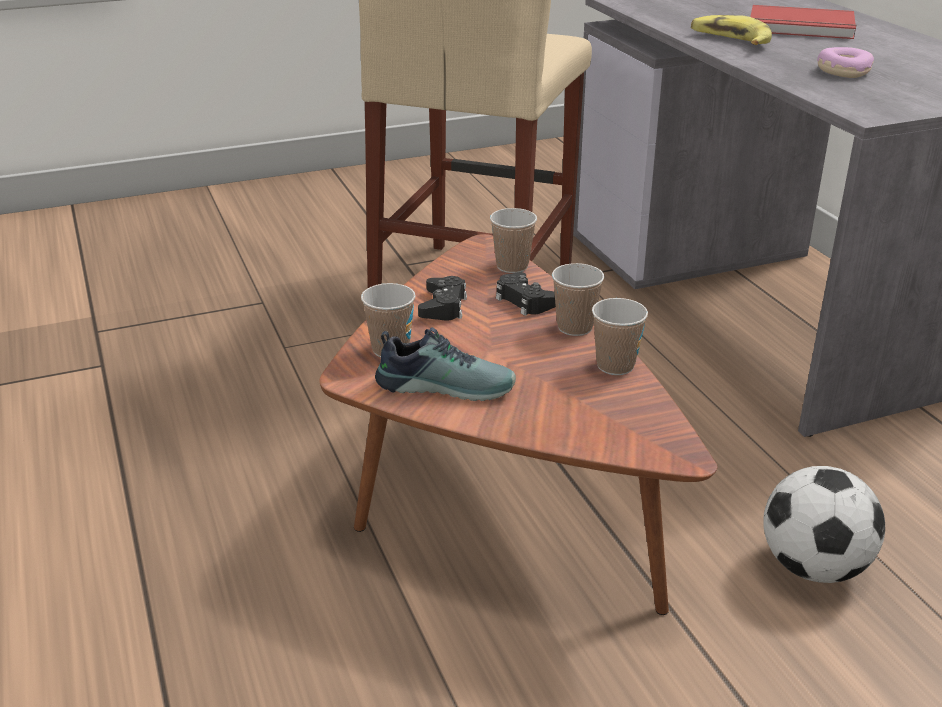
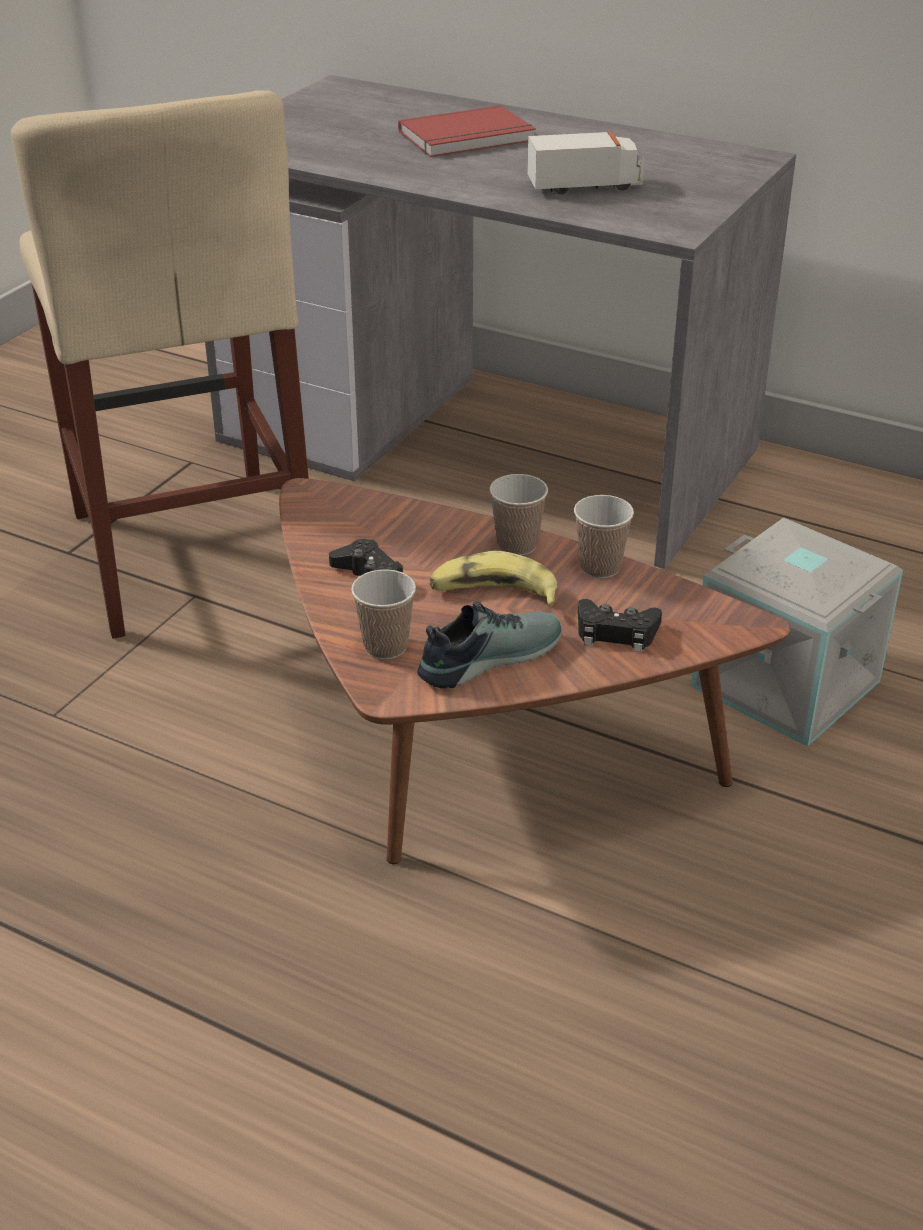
camera: 40 degrees left, 5 degrees up
cup [490,208,537,273] -> none
black game controller [496,272,556,316] -> black game controller moved to [578,599,662,652]
banana [691,15,772,45] -> banana moved to [430,551,557,607]
football [763,466,885,583] -> grey storage box [691,518,903,747]
donut [817,47,874,78] -> toy truck [527,130,644,195]

